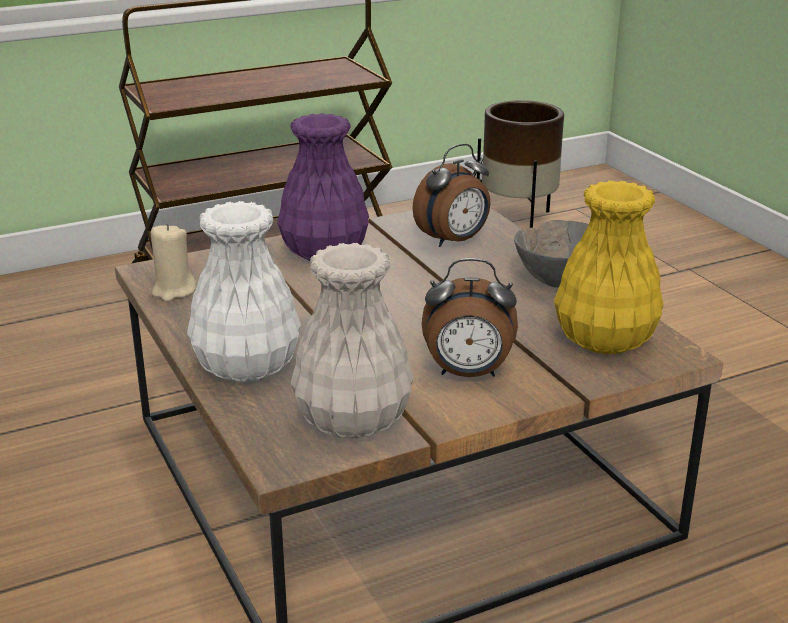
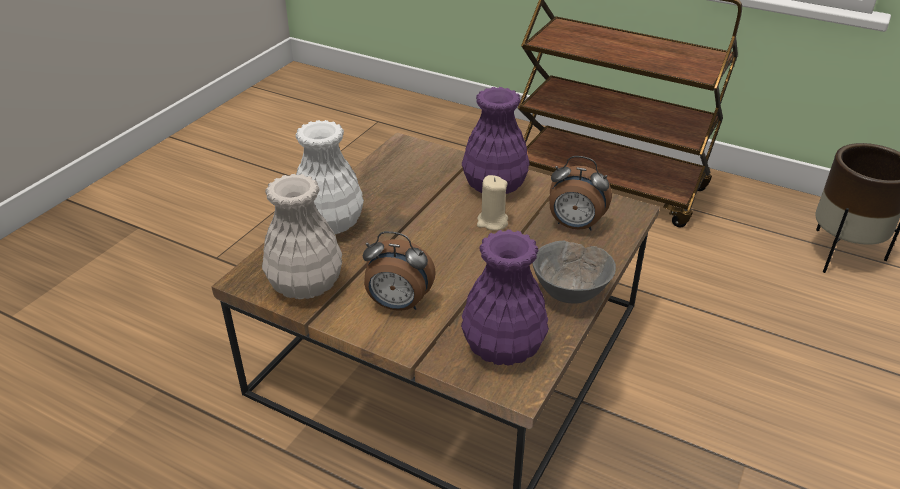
camera: 55 degrees right, 10 degrees up
beige candle [151,224,197,301] -> beige candle moved to [477,175,508,230]
alarm clock [422,258,518,377] -> alarm clock turned 45 degrees counterclockwise [363,231,436,311]
yellow vase [554,180,663,355] -> purple vase [461,230,549,366]

